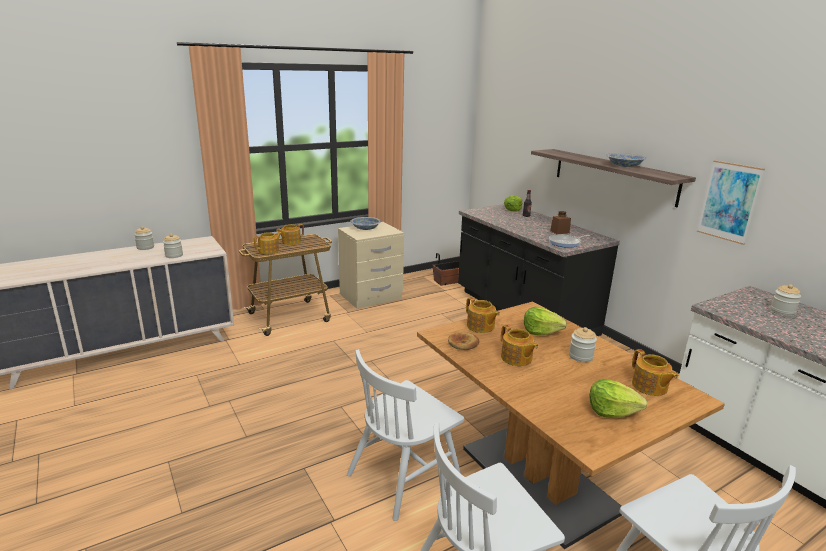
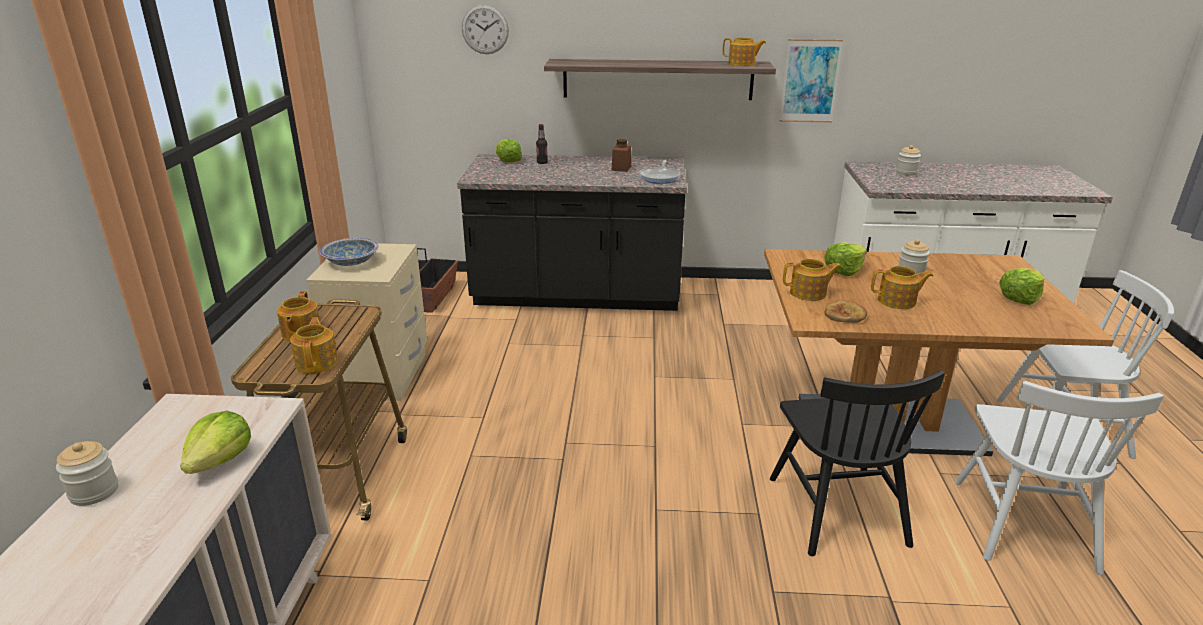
camera: 55 degrees left, 5 degrees up
jar [163,234,183,258] -> lettuce [180,411,251,474]
white chair [347,349,464,521] -> black chair [770,370,945,556]
bowl [607,153,647,167] -> none
teapot [632,349,678,396] -> teapot moved to [722,38,766,66]
none -> wall clock [462,4,509,54]

